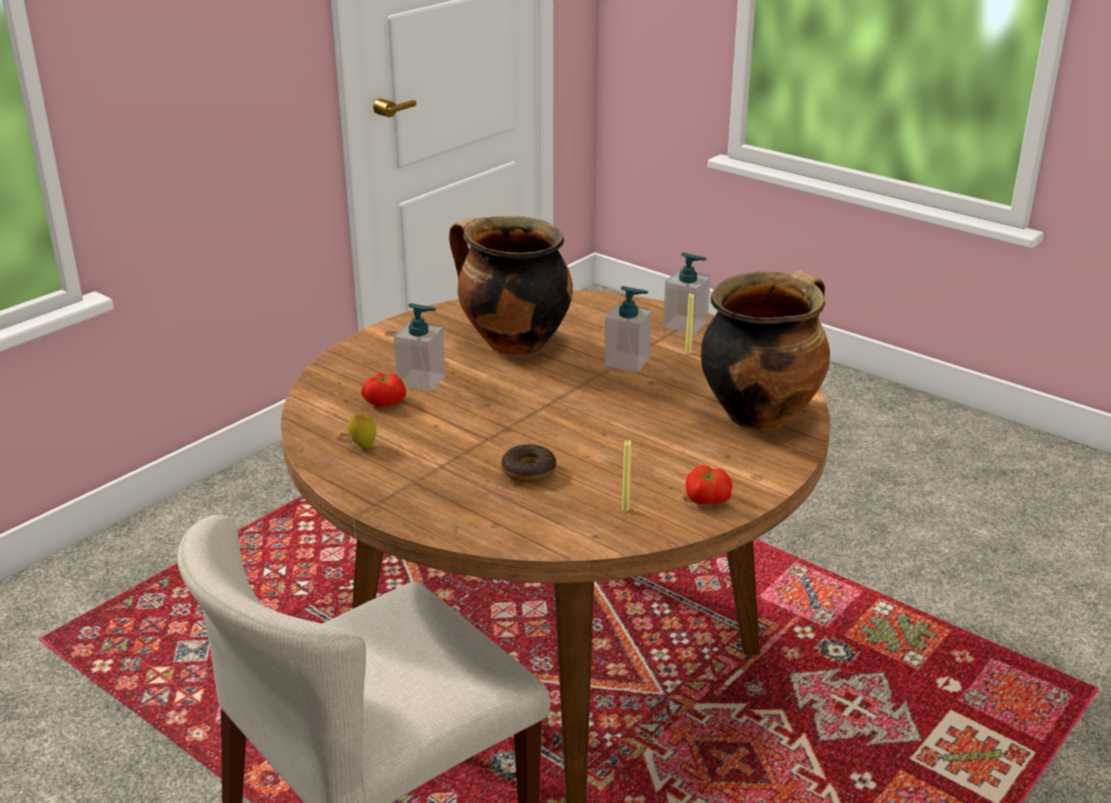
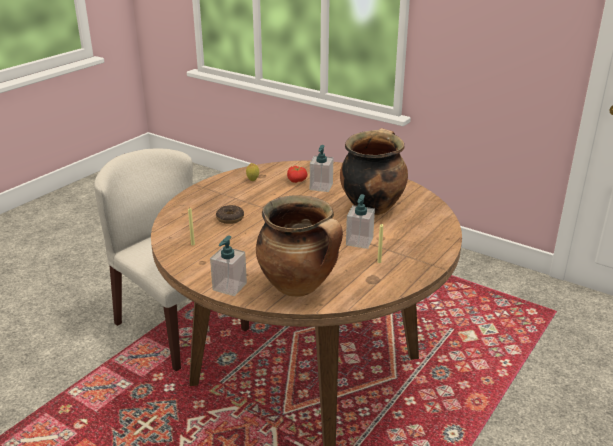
camera: 85 degrees right, 0 degrees up
soap dispenser [663,252,711,335] -> soap dispenser moved to [210,236,247,296]
tomato [685,465,732,504] -> none

